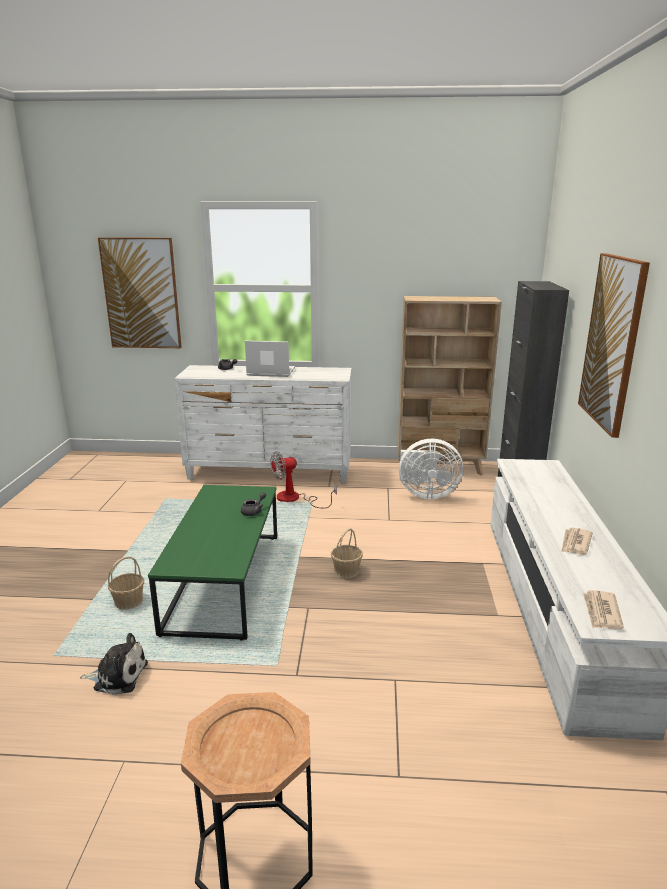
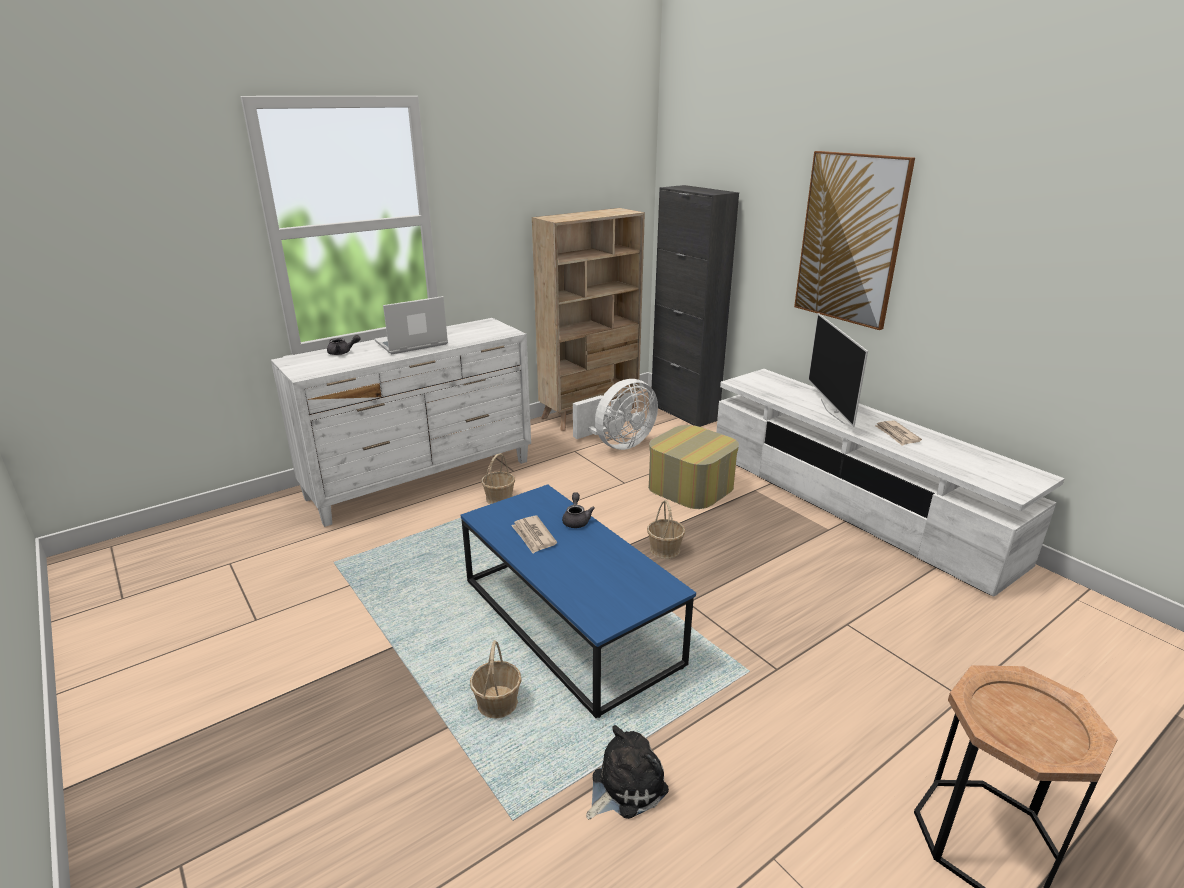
camera: 40 degrees left, 5 degrees up
picture [98,237,182,348] -> none
green coffee table [148,485,277,641] -> blue coffee table [461,484,696,718]
fan [270,452,337,508] -> basket [481,453,515,504]
newspaper [583,590,624,630] -> newspaper moved to [511,516,557,553]
none -> ottoman [648,425,739,509]
none -> television [808,313,868,427]

